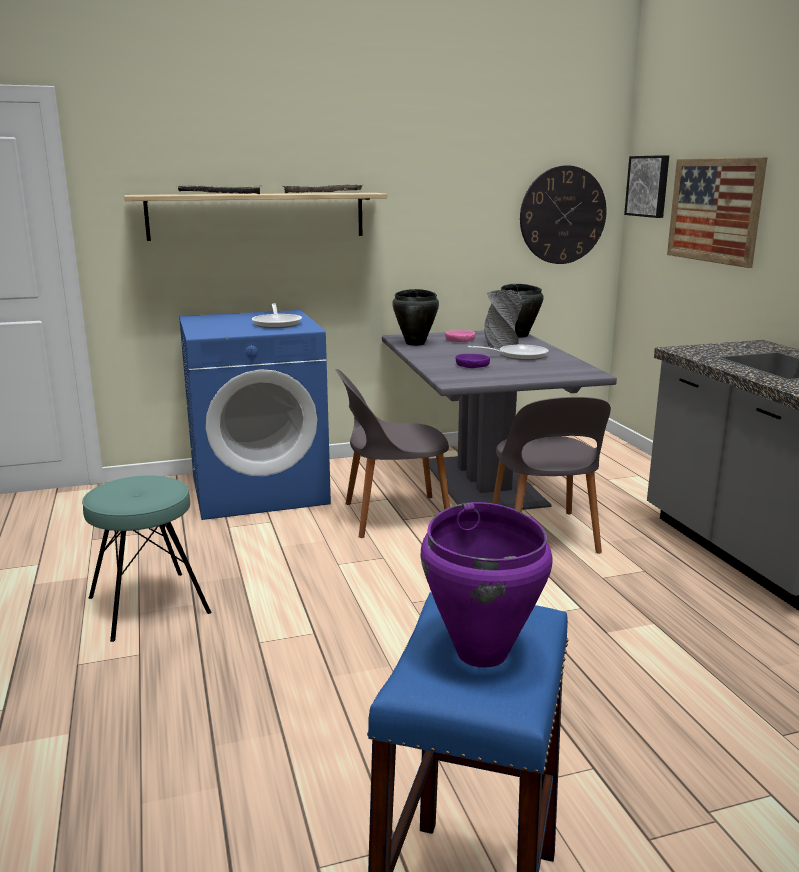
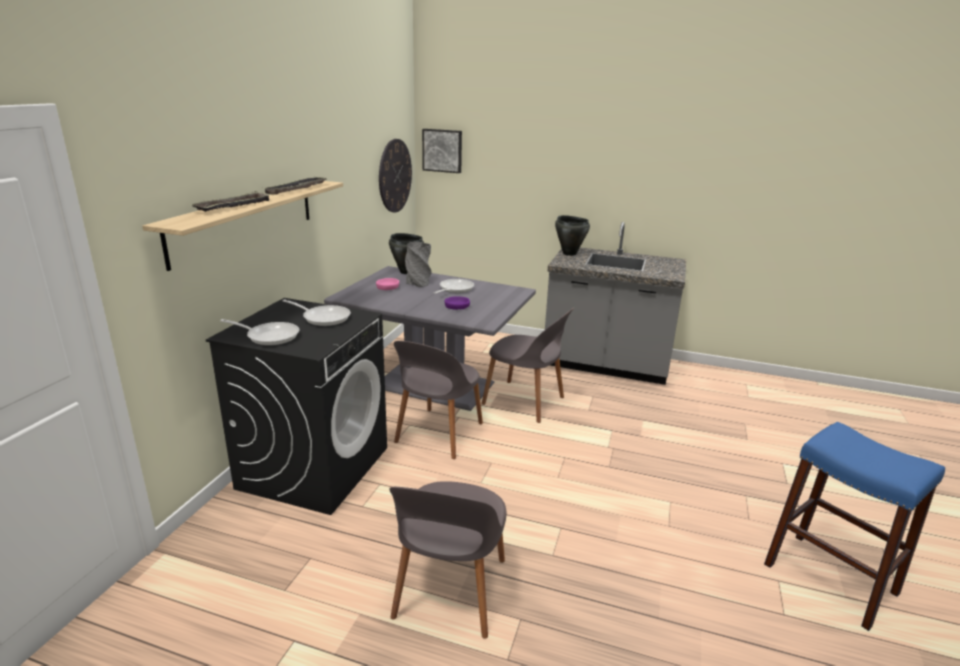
camera: 55 degrees left, 5 degrees up
turquoise stool [82,476,211,642] -> grey chair [389,481,506,639]
blue washing machine [179,310,331,520] -> black washing machine [206,298,387,515]
black cooking pot [392,289,439,346] -> black cooking pot moved to [555,215,590,256]
purple cooking pot [421,502,553,668] -> none
picture [667,157,767,268] -> none
none -> frying pan [220,319,299,346]

